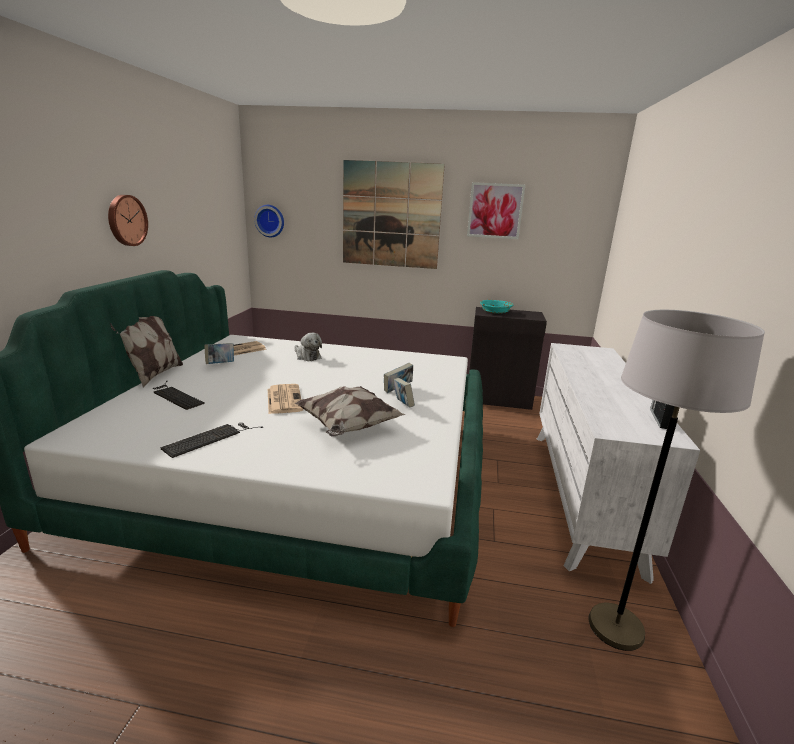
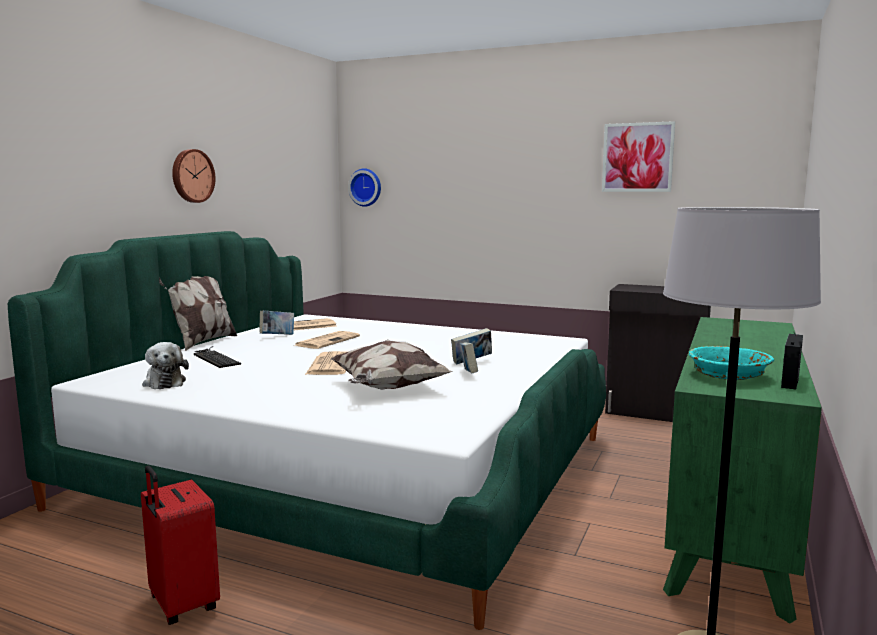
camera: 15 degrees right, 10 degrees down
keyboard [160,423,263,458] -> none
plush toy [295,333,322,361] -> plush toy moved to [142,342,189,389]
picture [343,160,445,269] -> none
turquoise bowl [480,300,513,314] -> turquoise bowl moved to [689,346,774,380]
white dresser [536,343,700,584] -> green dresser [663,317,822,624]
none -> red suitcase [141,466,220,625]
none -> newspaper [293,331,360,349]

